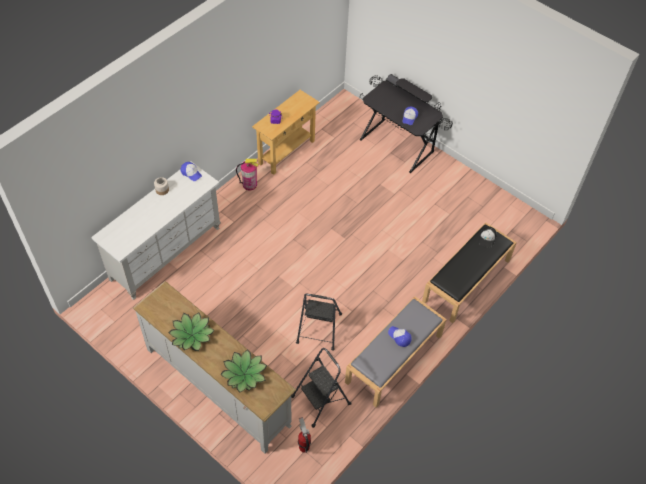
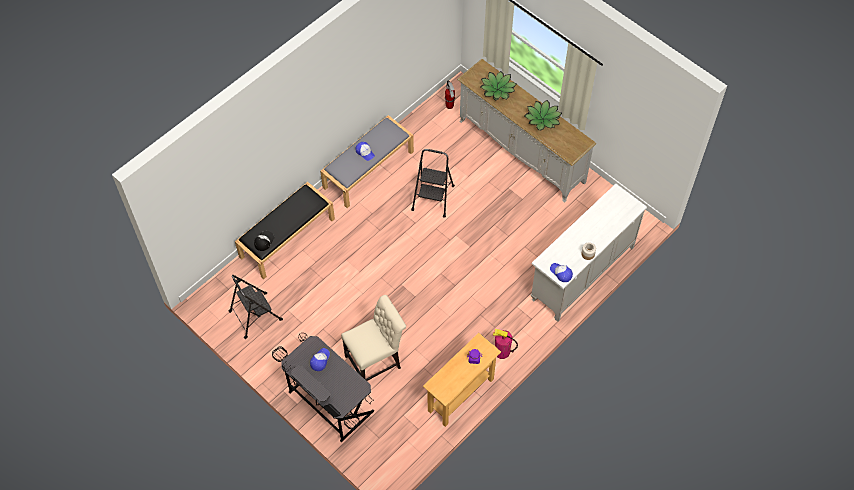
camera: 175 degrees left, 5 degrees up
black step ladder [291,348,352,428] -> black step ladder moved to [229,275,283,339]
none -> beige chair [341,295,406,381]

